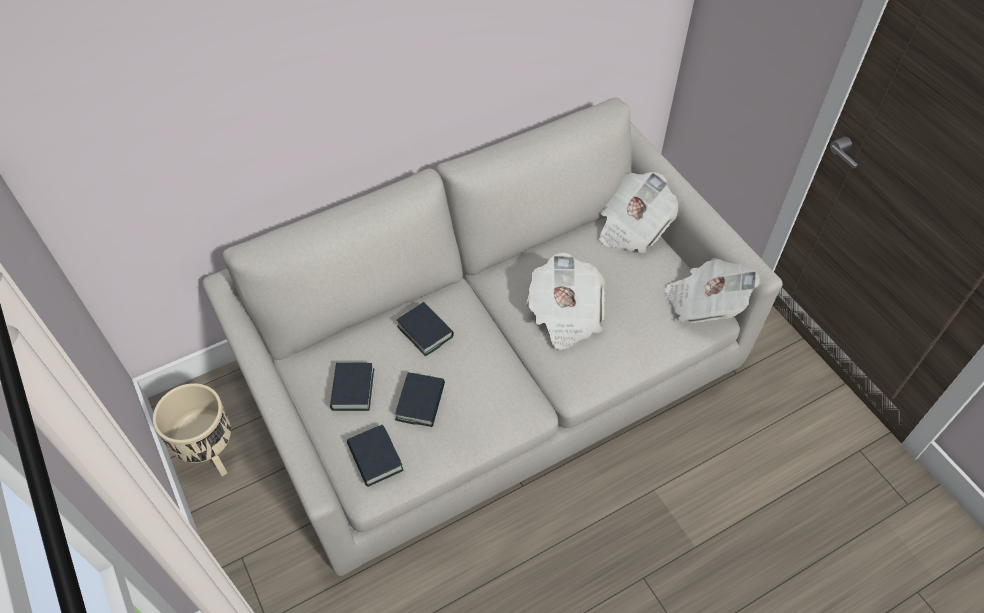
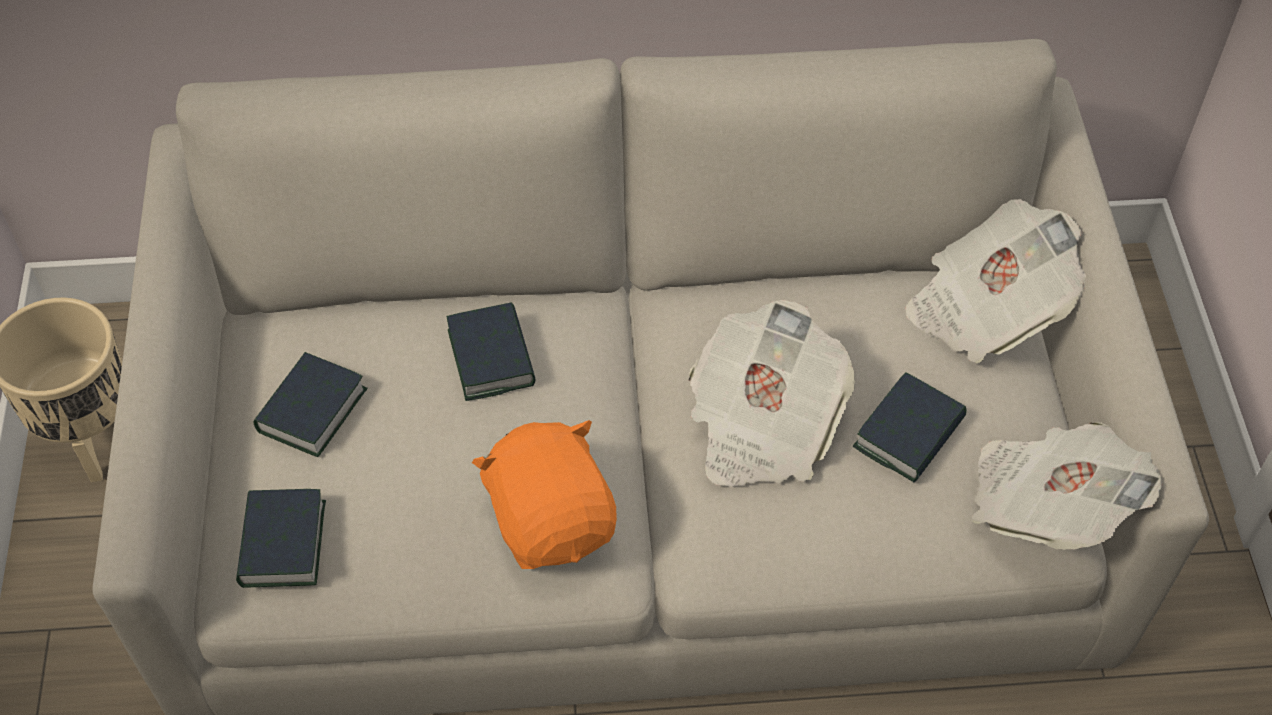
camera: 25 degrees right, 0 degrees up
book [395,372,445,427] -> book moved to [853,372,967,482]
none -> orange plush toy [472,420,617,569]

